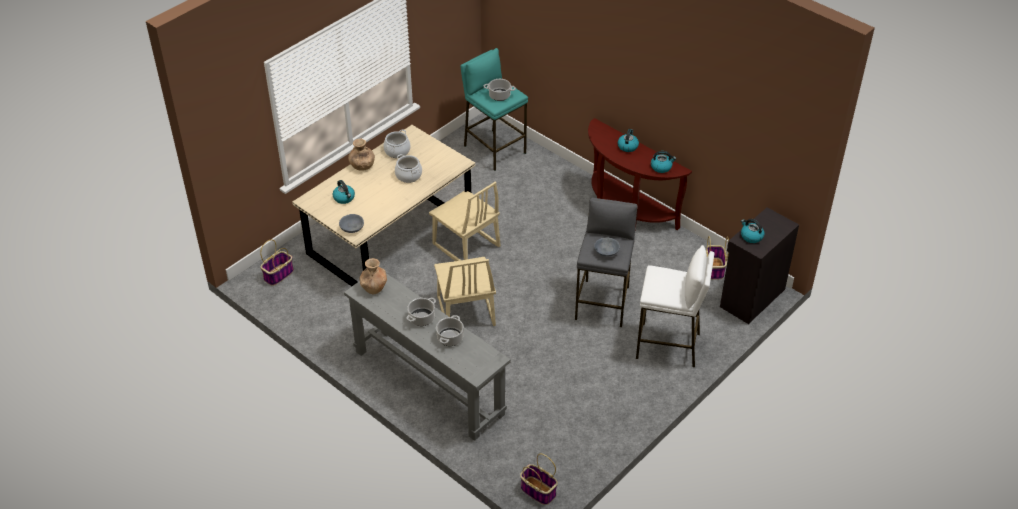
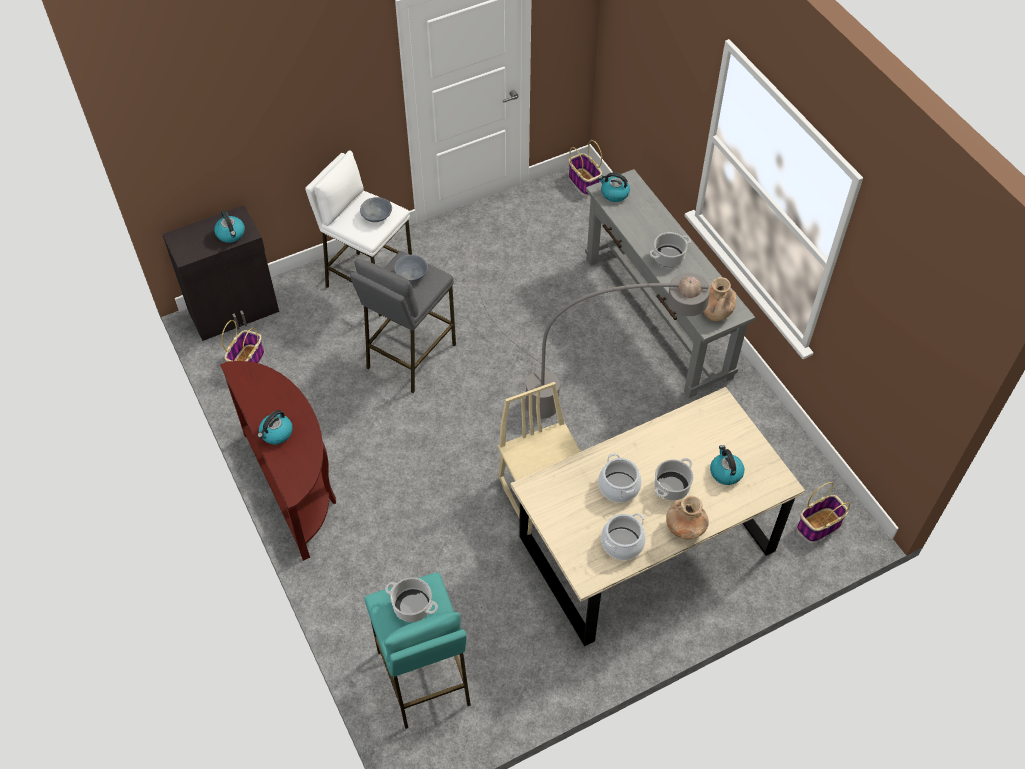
camera: 160 degrees left, 10 degrees up
grey bowl [339,214,364,233] -> grey bowl moved to [360,197,392,222]
beige chair [434,257,496,326] -> grey floor lamp [477,250,710,419]
cooking pot [436,315,464,346] -> cooking pot moved to [654,458,694,500]
kettle [651,151,676,173] -> kettle moved to [598,172,630,202]

